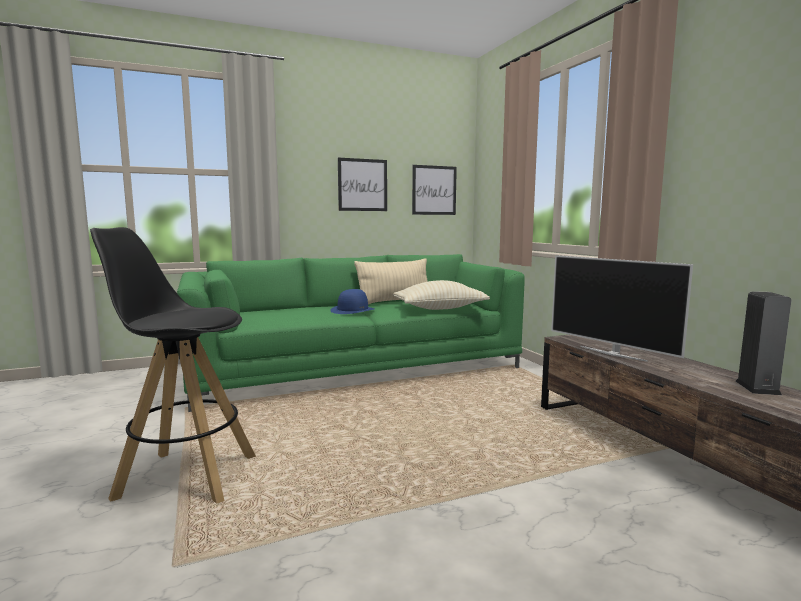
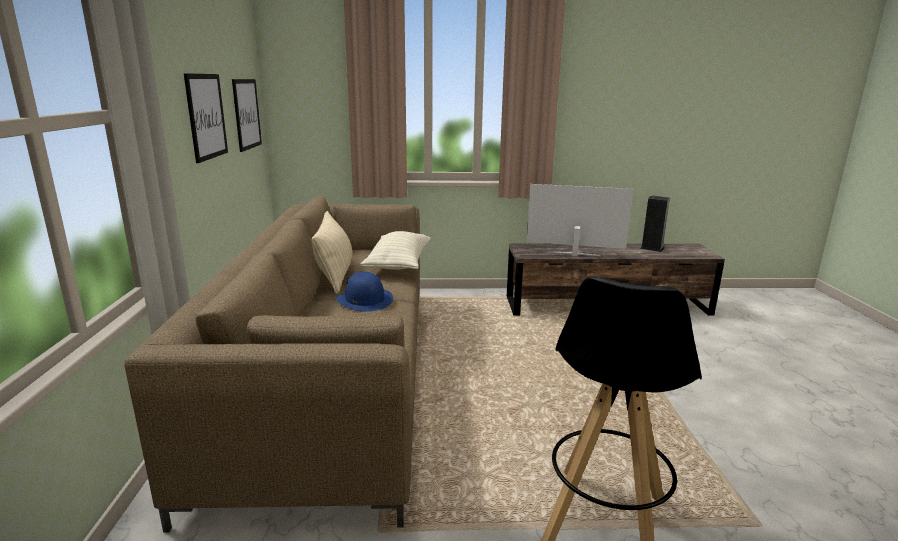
camera: 70 degrees left, 10 degrees up
green sofa [177,254,525,412] -> brown sofa [124,196,420,532]
television [551,255,693,362] -> television turned 150 degrees counterclockwise [527,184,633,256]

